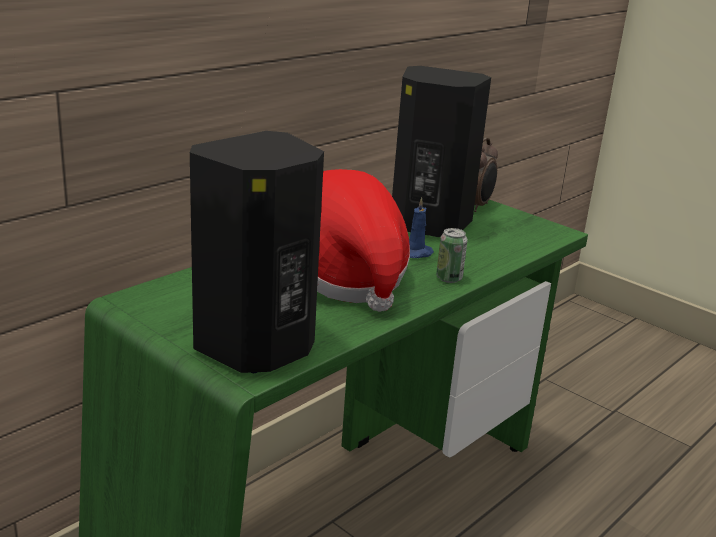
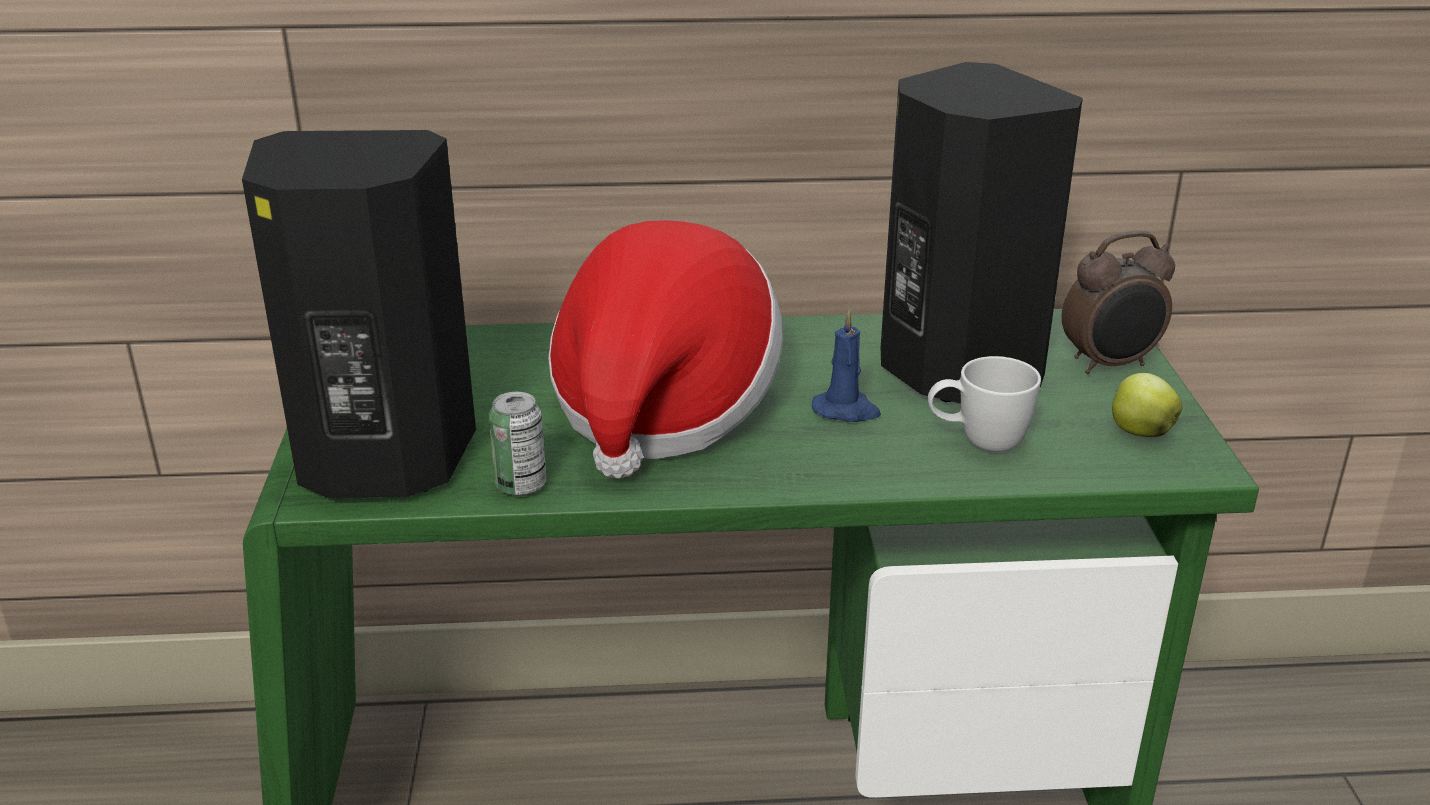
camera: 45 degrees right, 5 degrees up
can [436,228,467,283] -> can moved to [489,392,546,496]
none -> white mug [928,356,1041,452]
none -> apple [1112,373,1182,437]

